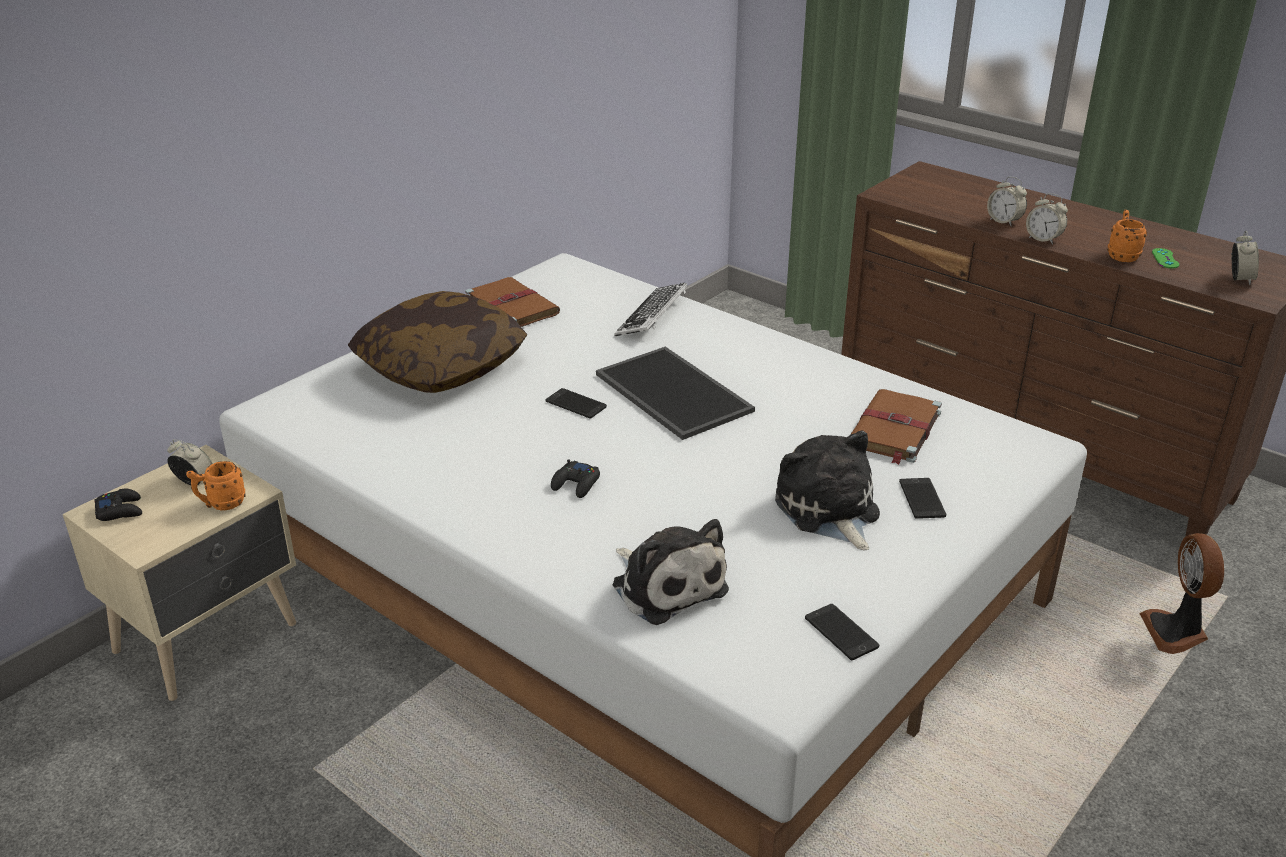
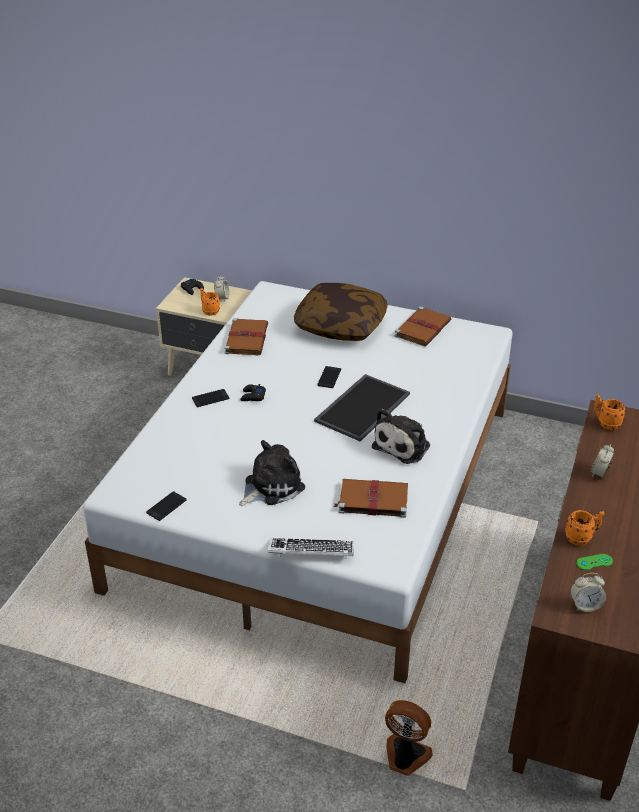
camera: 70 degrees right, 5 degrees up
plush toy [613,519,729,625] -> plush toy moved to [372,409,430,464]
keyboard [614,283,688,336] -> keyboard moved to [268,538,354,559]
phone [899,478,946,519] -> phone moved to [192,389,229,407]
alarm clock [1026,193,1068,245] -> none
fan [1139,533,1224,654] -> fan turned 45 degrees clockwise [385,700,433,776]
none -> brown book [224,318,268,355]
none -> orange mug [594,395,626,430]

